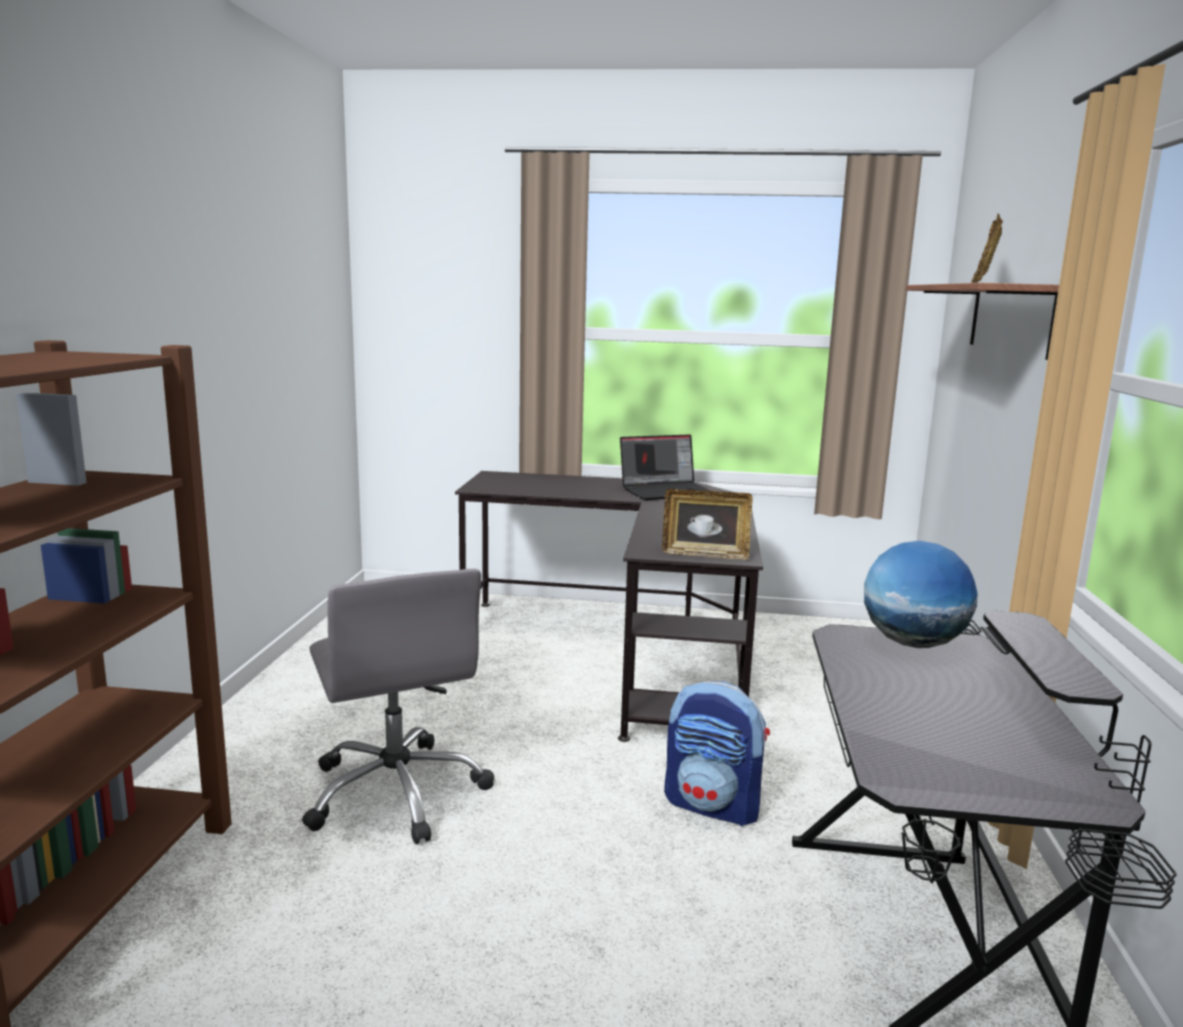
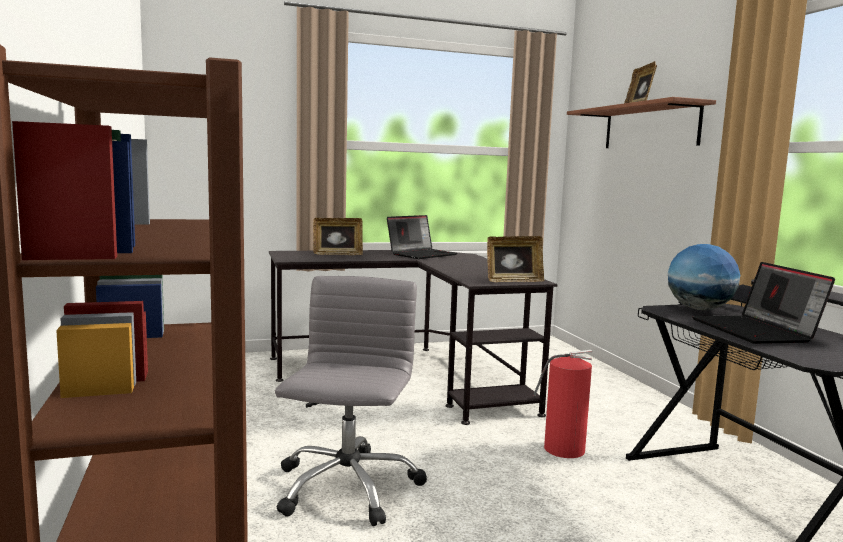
camera: 25 degrees left, 5 degrees down
grey office chair [302,569,494,844] -> grey office chair turned 120 degrees counterclockwise [275,276,427,526]
backpack [664,681,770,826] -> fire extinguisher [533,350,592,458]
none -> picture frame [313,218,363,255]
none -> laptop [692,262,835,344]

